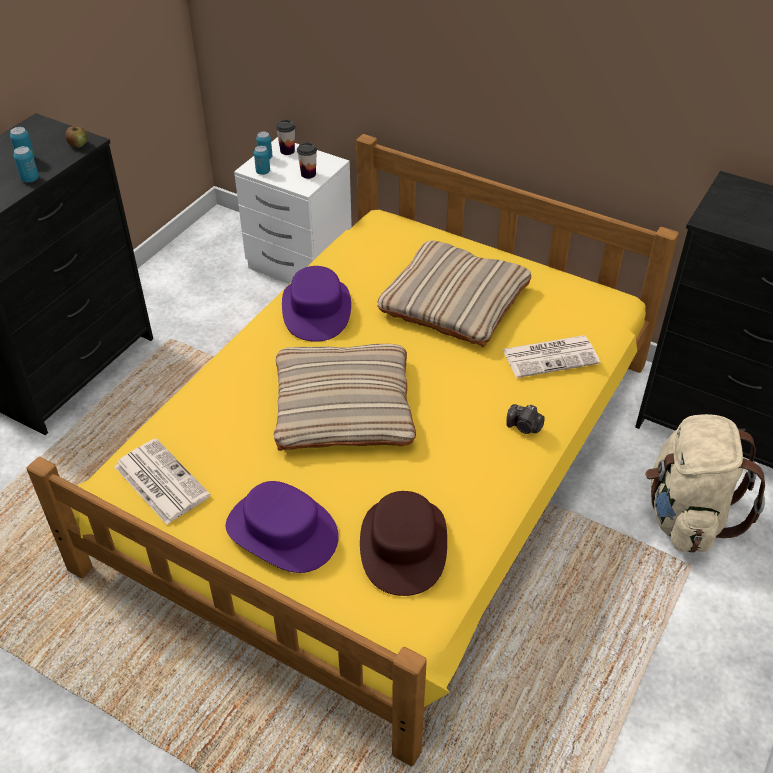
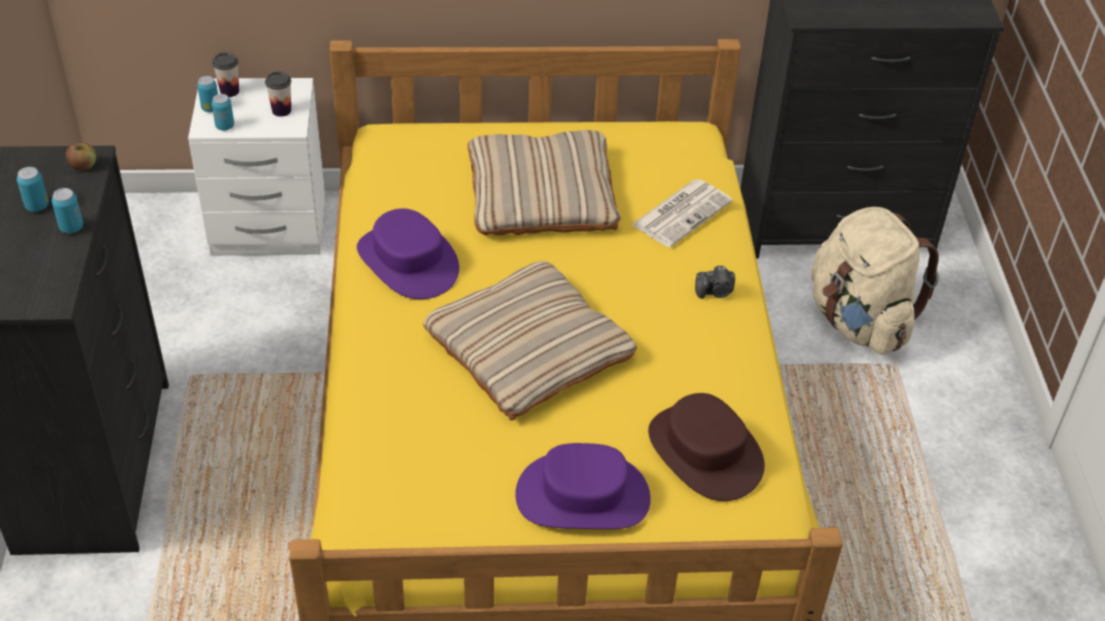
camera: 35 degrees left, 0 degrees up
newspaper [114,438,210,525] -> none

